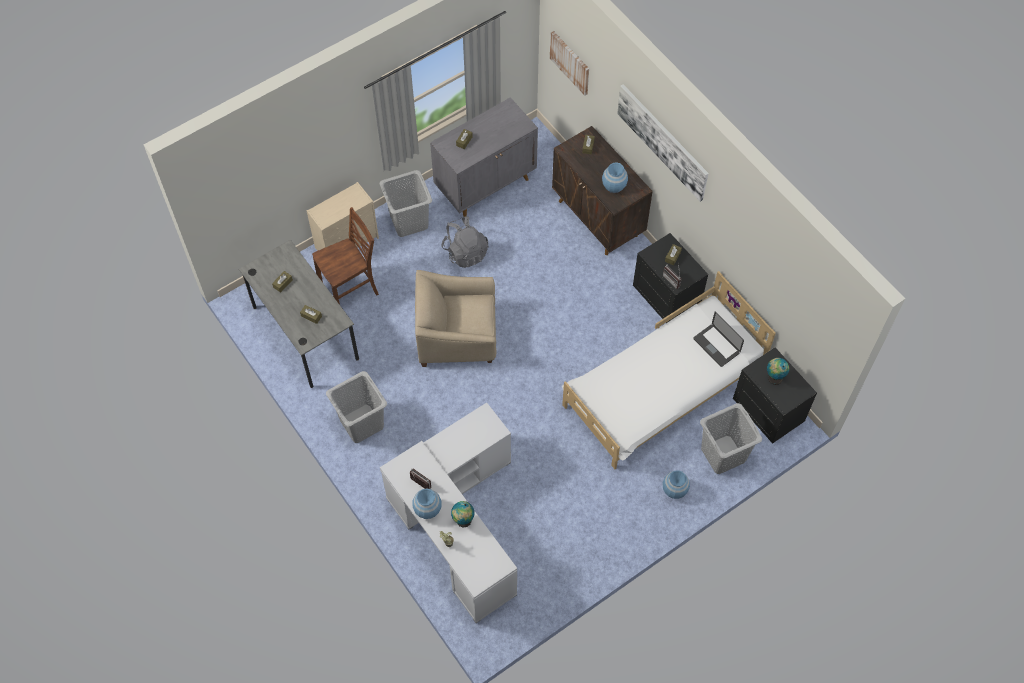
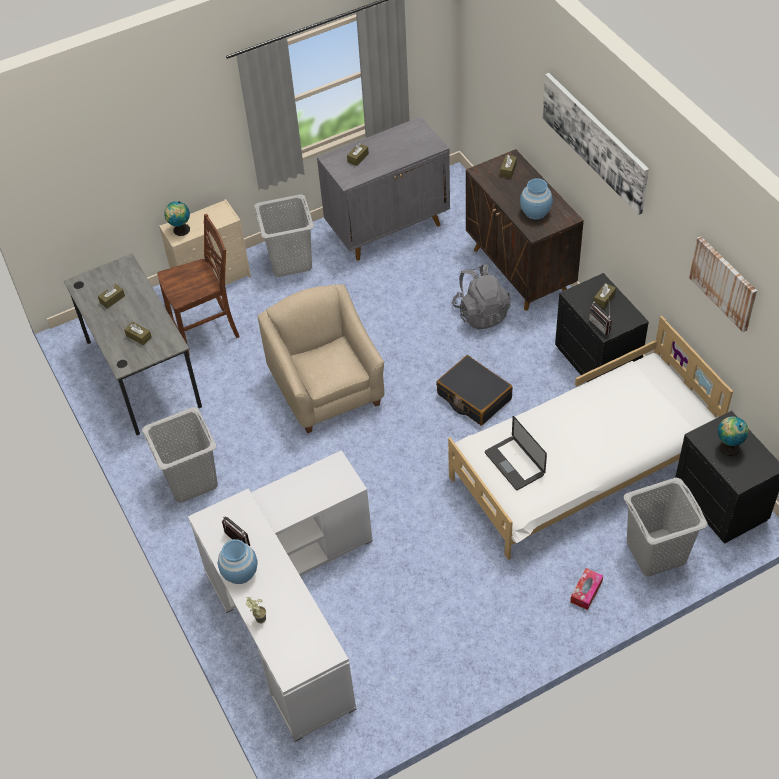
camera: 10 degrees right, 10 degrees down
beige armchair [415,270,497,367] -> beige armchair turned 60 degrees clockwise [257,284,385,433]
grey backpack [441,217,489,268] -> grey backpack moved to [452,264,511,330]
globe [451,501,474,527] -> globe moved to [164,201,190,236]
picture [550,31,589,96] -> picture moved to [689,236,757,332]
blue vase [663,470,690,499] -> tissue box [570,568,603,610]
laptop [693,312,744,367] -> laptop moved to [485,416,547,490]
none -> black suitcase [436,355,513,426]

